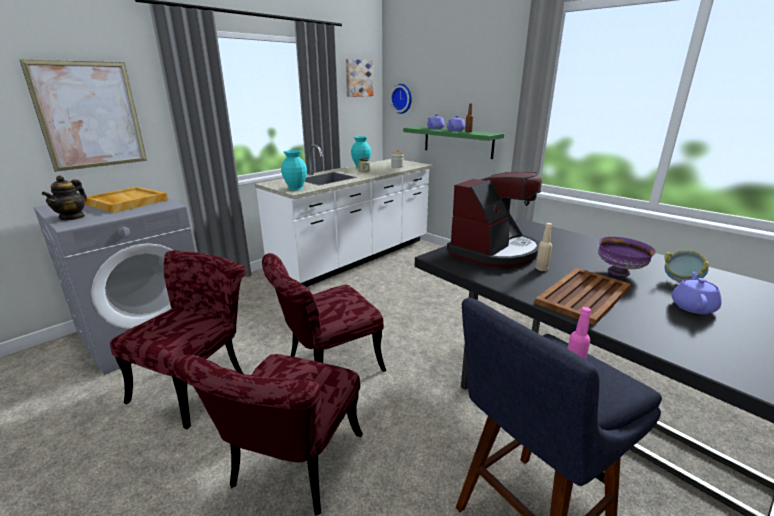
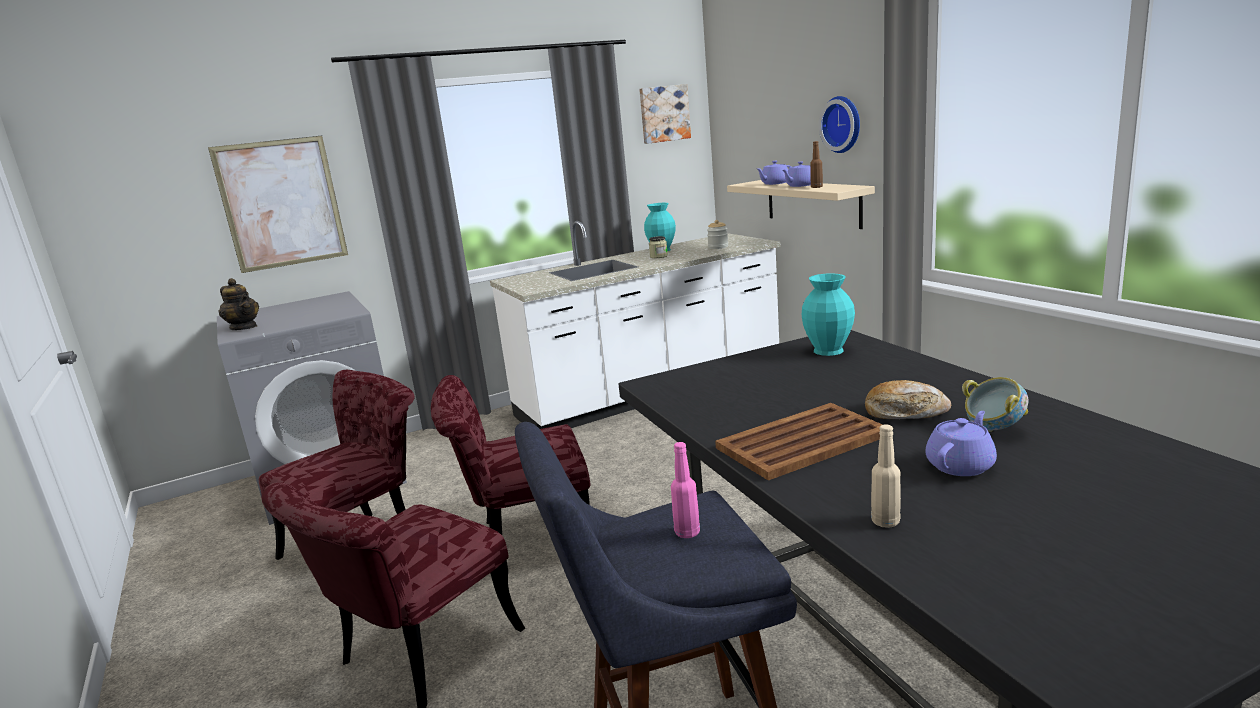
camera: 20 degrees right, 5 degrees down
teapot [42,175,87,220] -> teapot turned 75 degrees counterclockwise [219,278,259,330]
beige tray [85,186,168,213] -> none
turquoise vase [281,150,307,191] -> turquoise vase moved to [802,273,855,356]
wall clock [390,84,412,114] -> wall clock moved to [819,96,860,153]
green shelf [403,126,504,159] -> beige shelf [727,180,875,229]
coffee machine [447,172,542,268] -> none
beige bottle [535,223,552,271] -> beige bottle moved to [871,424,901,528]
purple bowl [598,237,656,276] -> bread [865,380,951,419]

